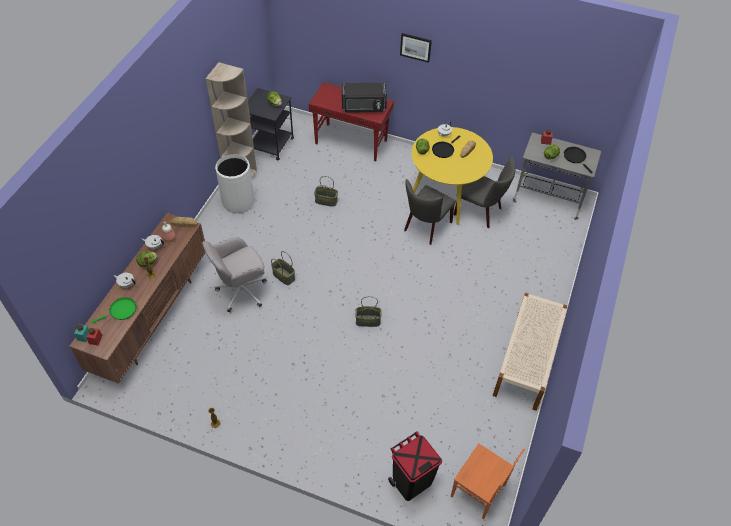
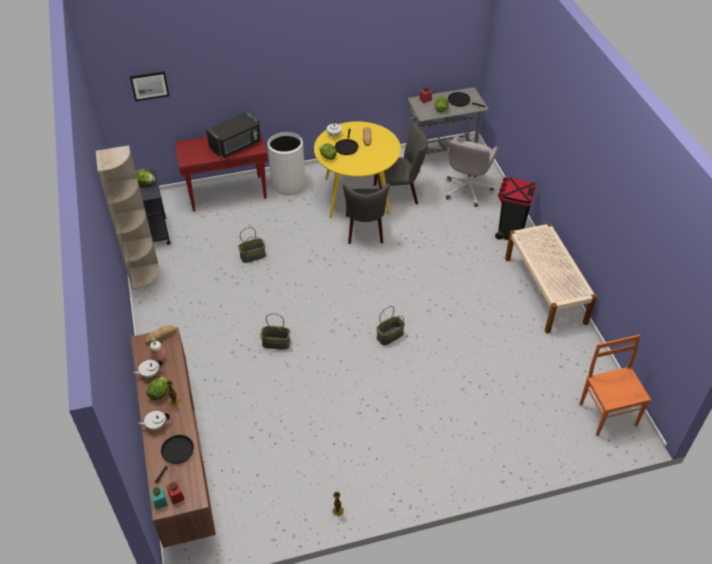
camera: 35 degrees left, 5 degrees down
green frying pan [91,298,136,323] -> black frying pan [155,435,194,484]
grey office chair [202,237,267,313] -> grey office chair moved to [446,136,498,207]
white trash can [215,154,255,213] -> white trash can moved to [267,132,305,195]
black trash can [388,431,442,501] -> black trash can moved to [495,177,537,240]
picture [400,33,432,63] -> picture moved to [130,71,169,101]
orange chair [451,444,525,519] -> orange chair turned 105 degrees counterclockwise [579,335,651,436]

